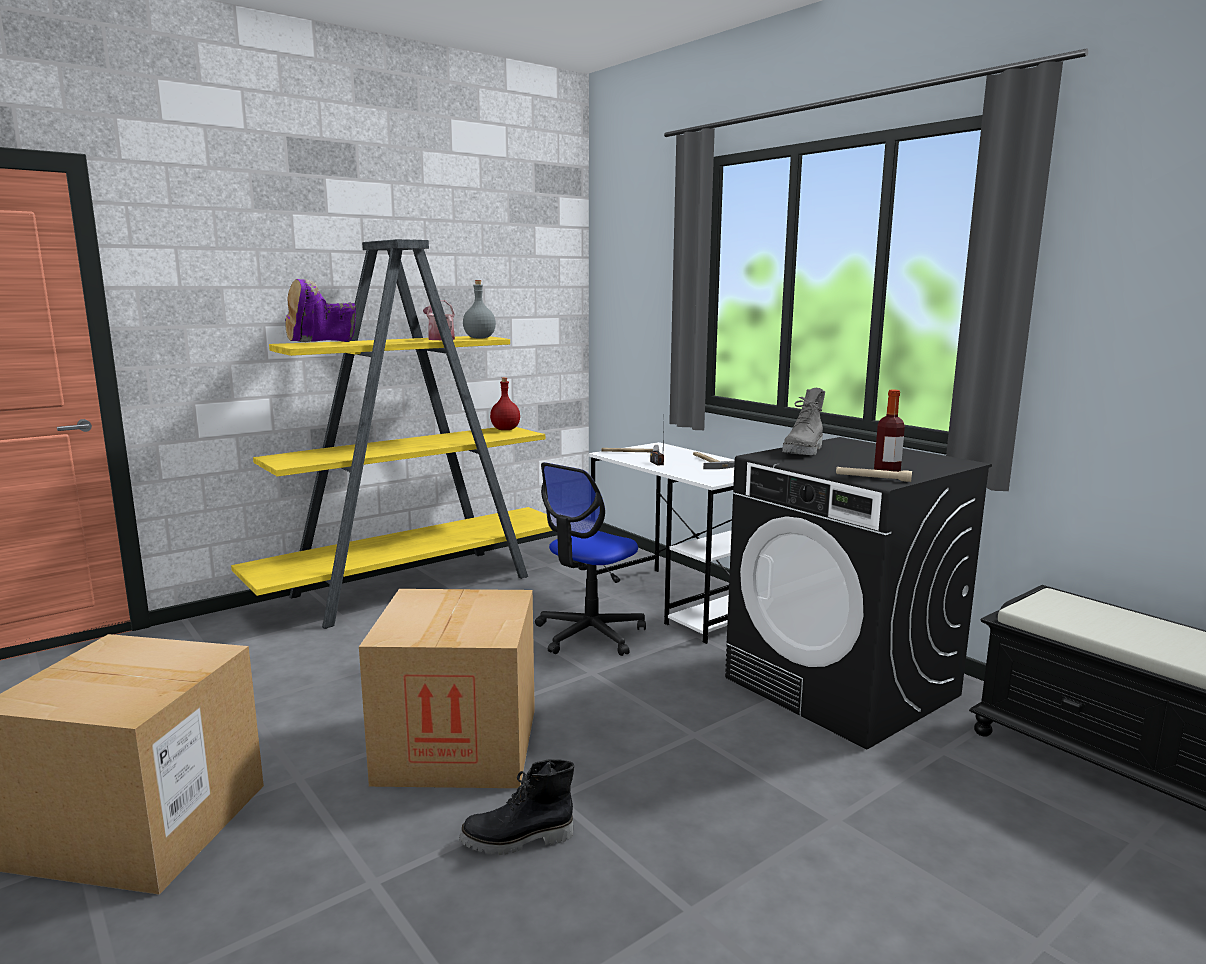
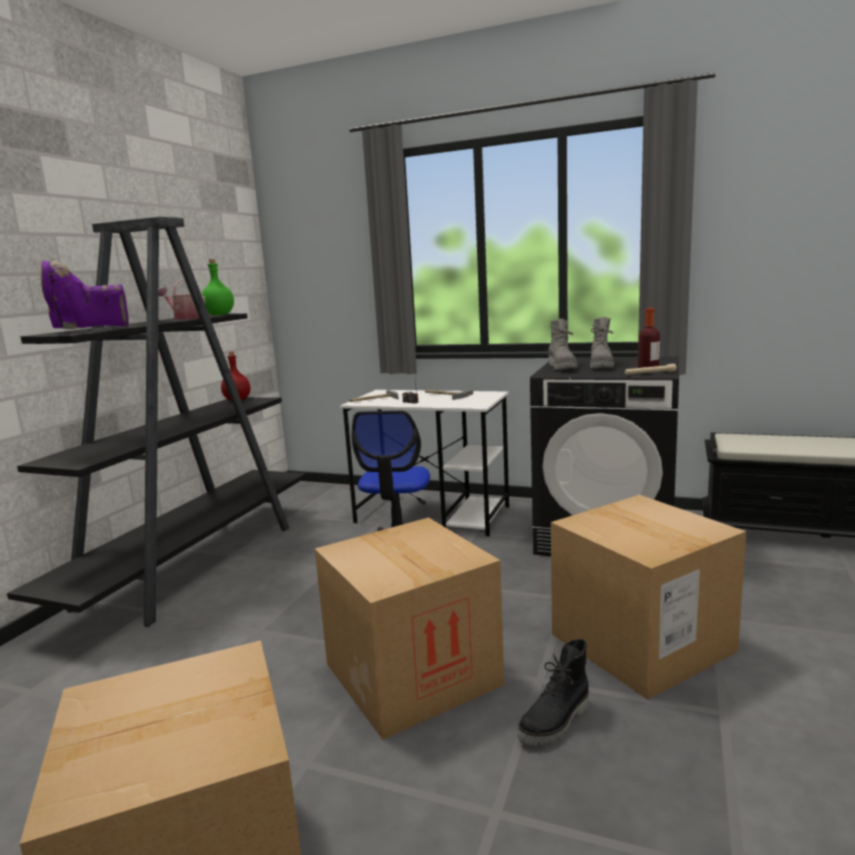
camera: 30 degrees left, 0 degrees up
yellow bookcase [231,239,553,629] -> black bookcase [7,217,306,627]
purple boot [285,279,356,342] -> purple boot turned 45 degrees clockwise [41,261,129,329]
grey bottle [463,280,496,339] -> green bottle [202,259,234,315]
none -> cardboard box [551,495,746,700]
none -> grey boot [590,317,614,368]

